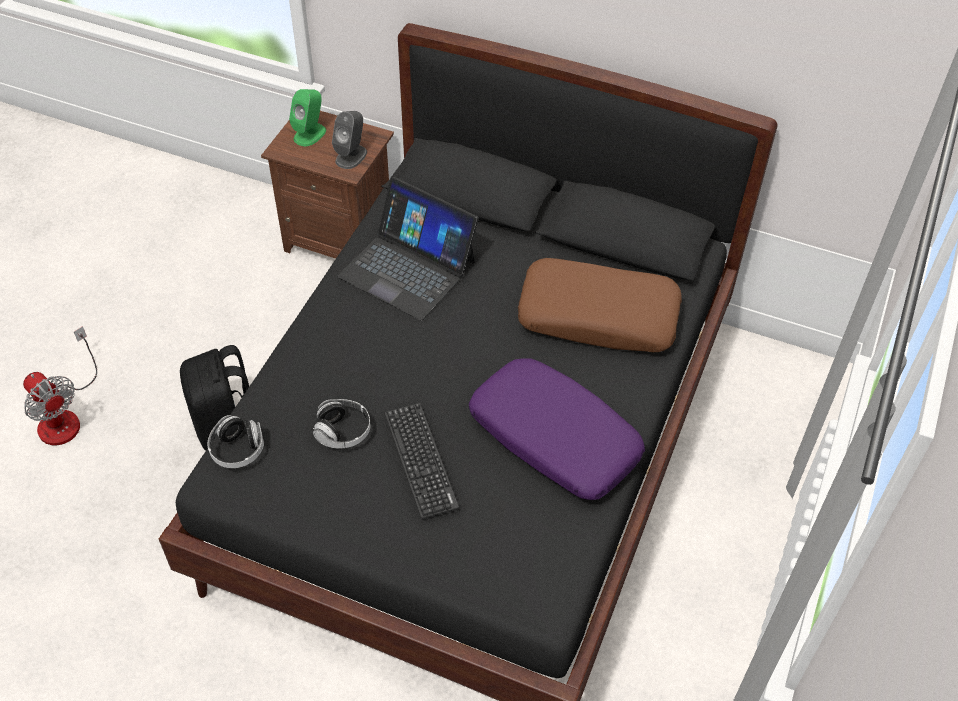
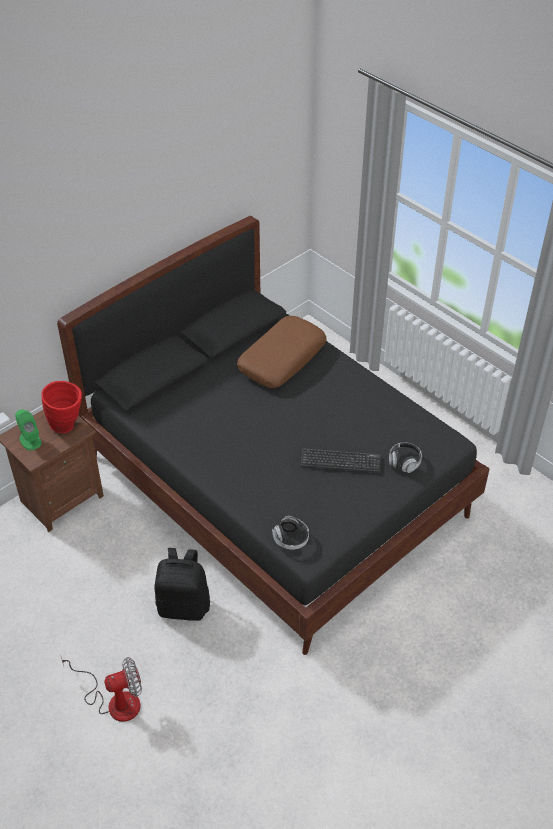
camera: 65 degrees left, 5 degrees down
headphones [313,399,370,448] -> headphones moved to [389,443,422,473]
grey speaker [332,111,367,169] -> red vase [42,381,82,433]
laptop [337,177,479,321] -> none
purple pillow [469,358,645,500] -> none

